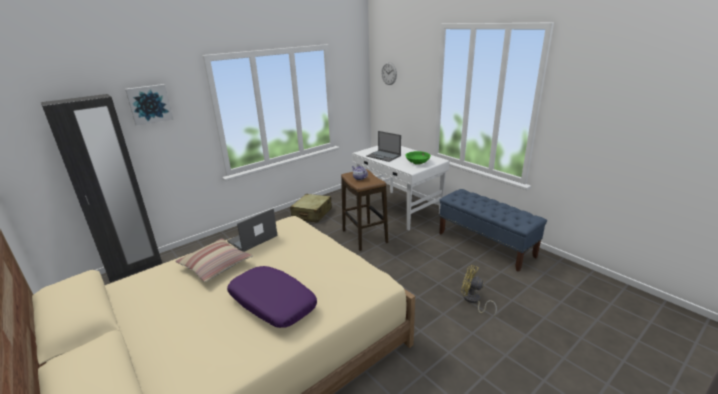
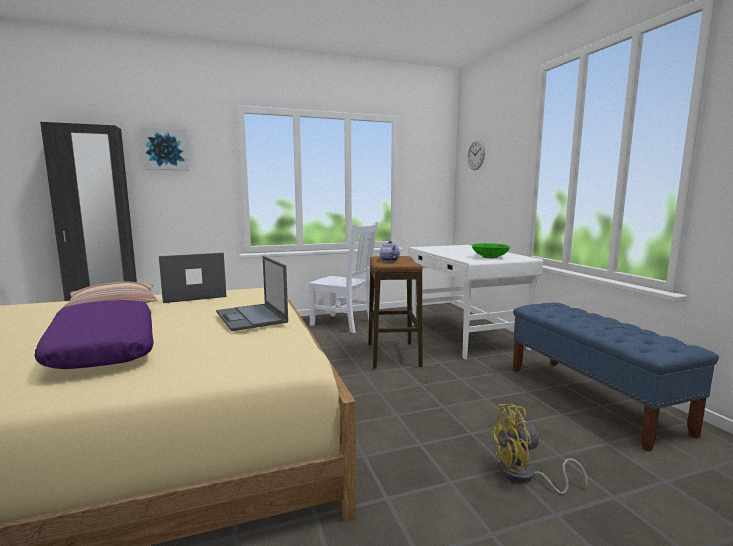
camera: 20 degrees right, 15 degrees down
beige suitcase [290,194,332,223] -> white chair [309,221,378,333]
laptop [366,131,401,162] -> laptop moved to [216,256,288,331]
yellow fan [461,265,497,316] -> yellow fan turned 60 degrees counterclockwise [489,404,588,494]

